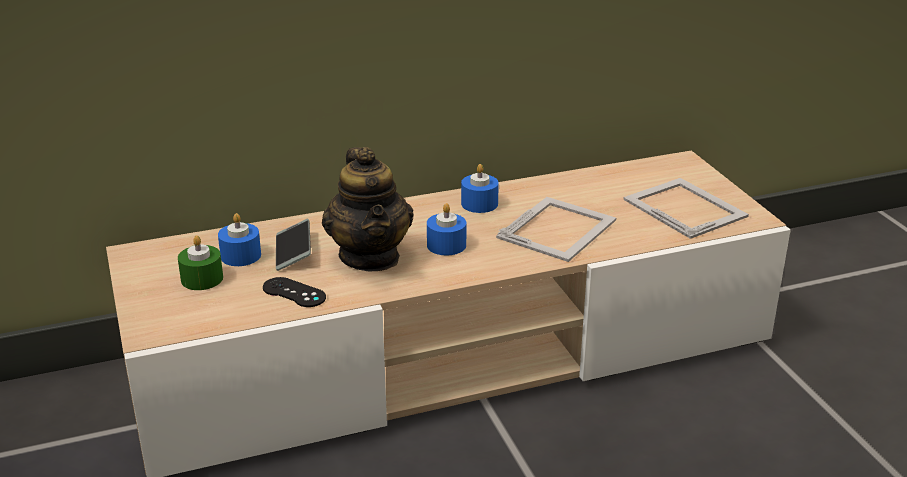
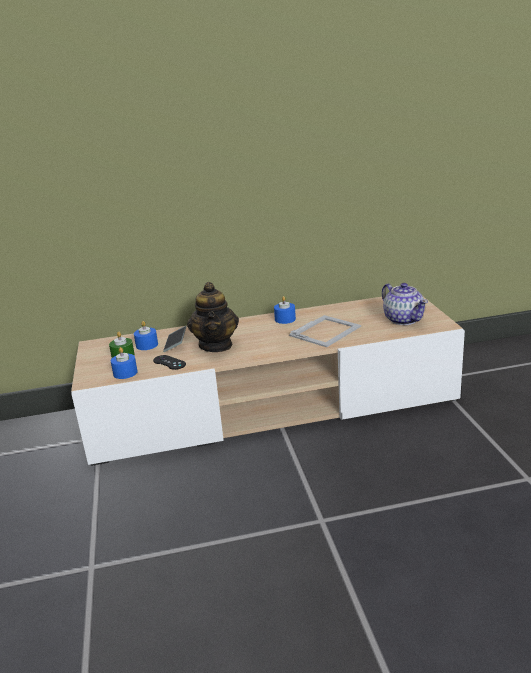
camera: 10 degrees right, 5 degrees down
blue candle [427,203,466,255] -> blue candle moved to [111,347,138,379]
picture frame [623,178,749,239] -> teapot [382,283,428,325]

